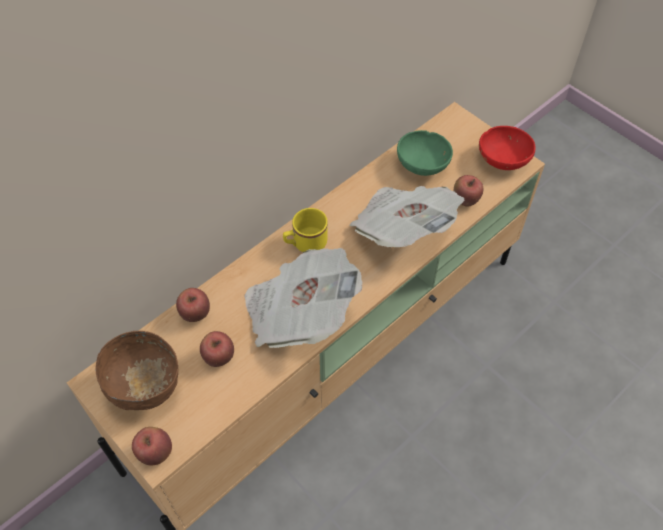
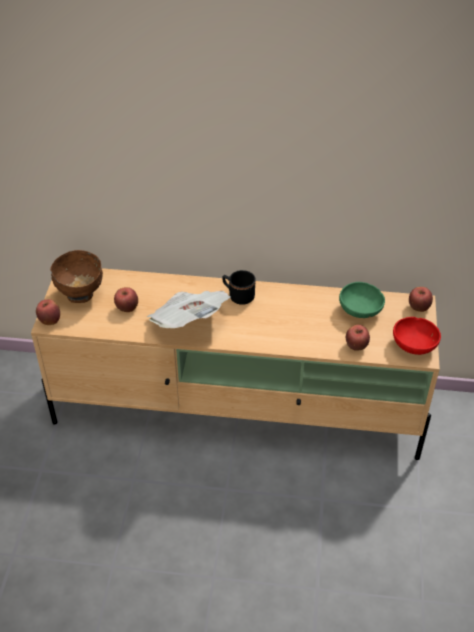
camera: 50 degrees right, 10 degrees down
apple [176,288,210,322] -> apple moved to [409,287,433,312]
yellow mug [283,208,328,252] -> black mug [222,270,256,305]
newspaper [350,186,465,247] -> none

